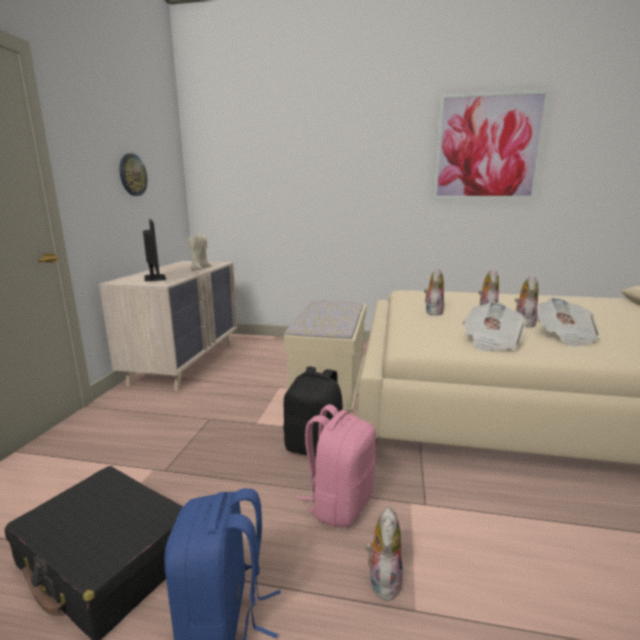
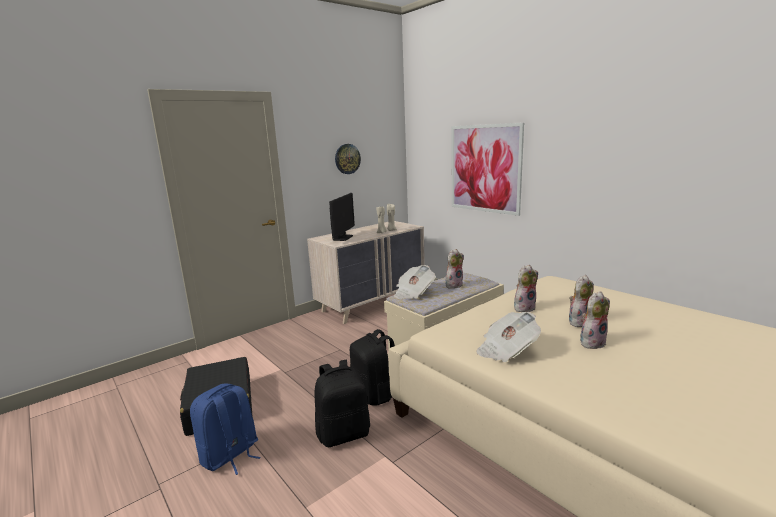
camera: 40 degrees right, 0 degrees up
pink backpack [296,404,376,527] -> black backpack [314,360,370,447]
plush toy [366,507,403,601] -> plush toy moved to [446,249,464,289]
picture [433,89,550,200] -> picture moved to [452,123,524,216]
newspaper [537,298,600,347] -> newspaper moved to [394,265,435,299]

